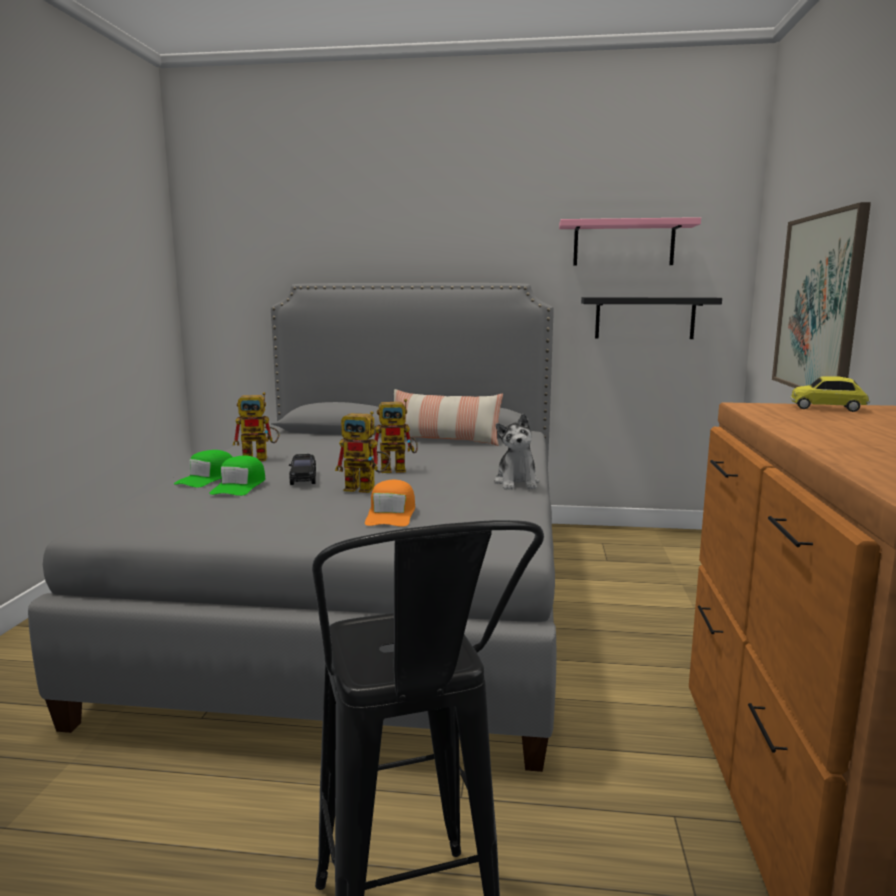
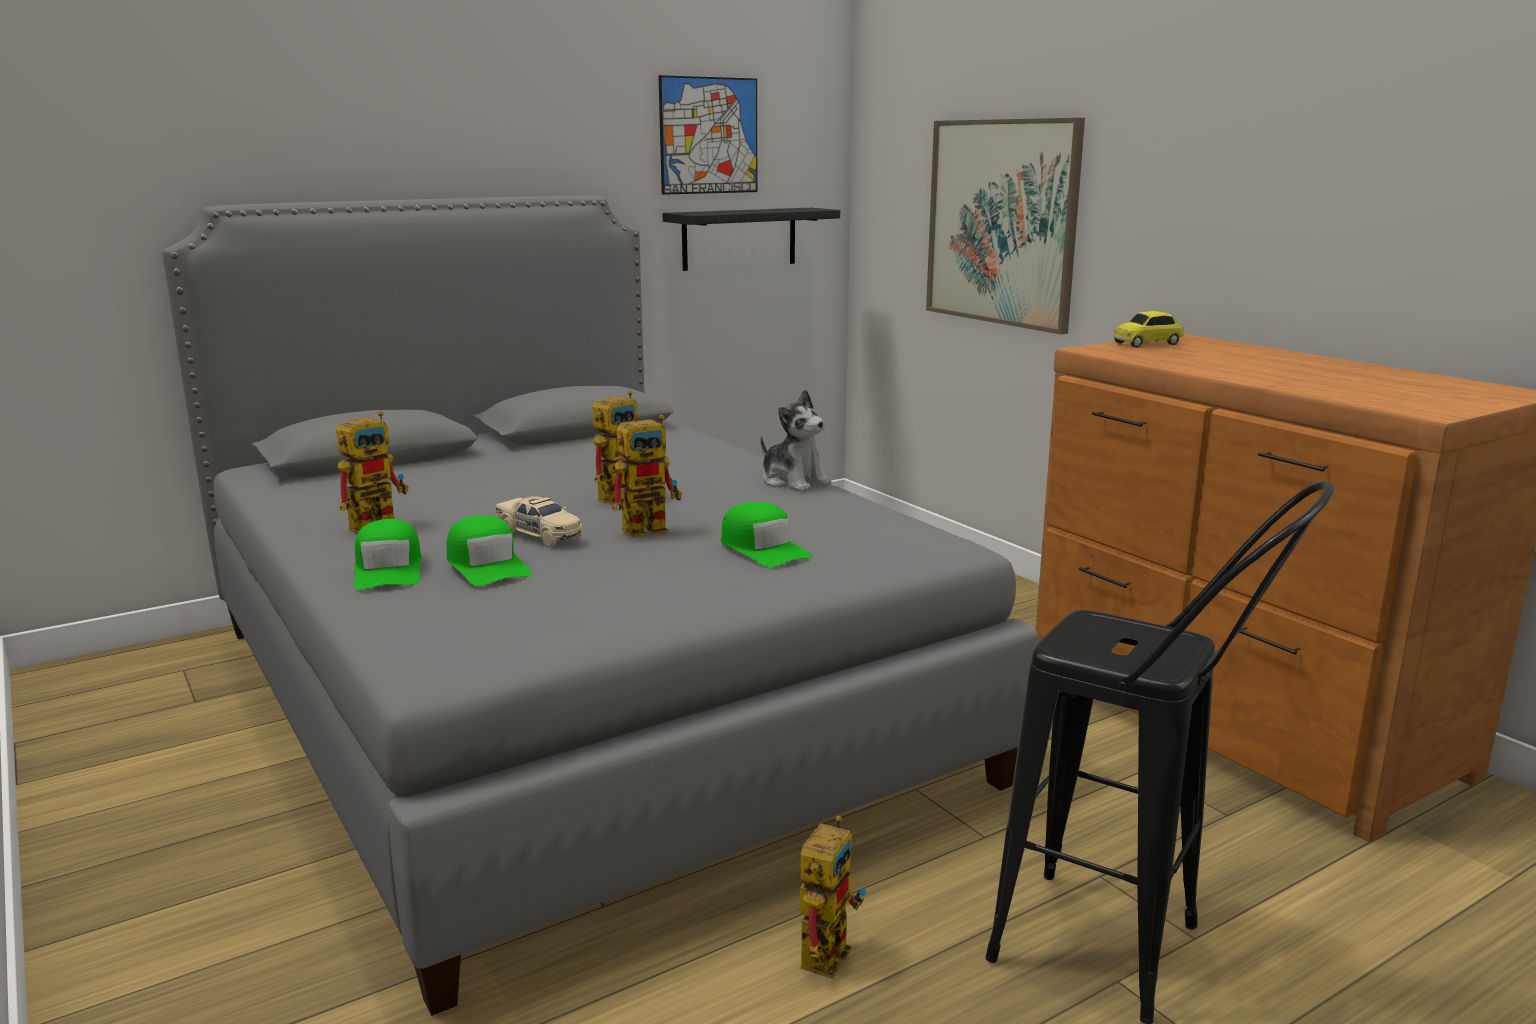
camera: 40 degrees left, 5 degrees up
black toy car [289,454,316,485] -> beige toy car [496,496,582,547]
orange cap [365,480,415,527] -> green cap [721,502,812,567]
pillow [394,389,503,446] -> none
pink shelf [559,217,701,266] -> picture [658,75,757,195]
none -> toy robot [800,816,866,979]

